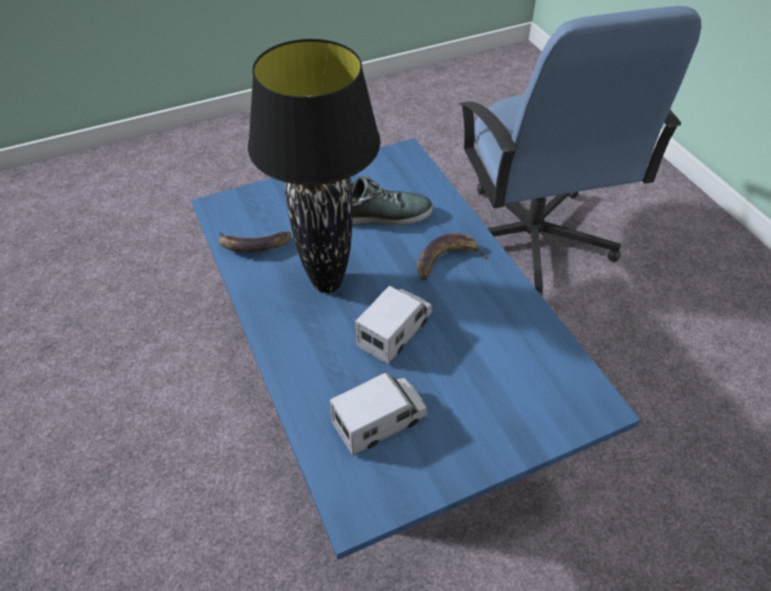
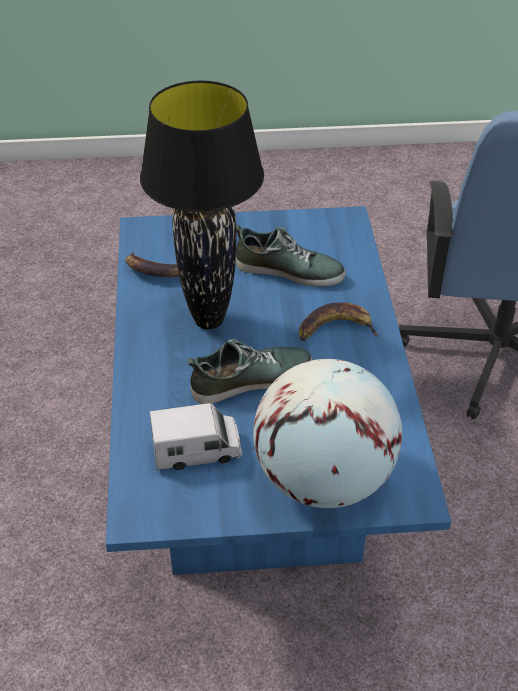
camera: 20 degrees right, 5 degrees down
toy truck [355,286,432,365] -> shoe [188,339,312,404]
none -> globe [253,359,402,508]

